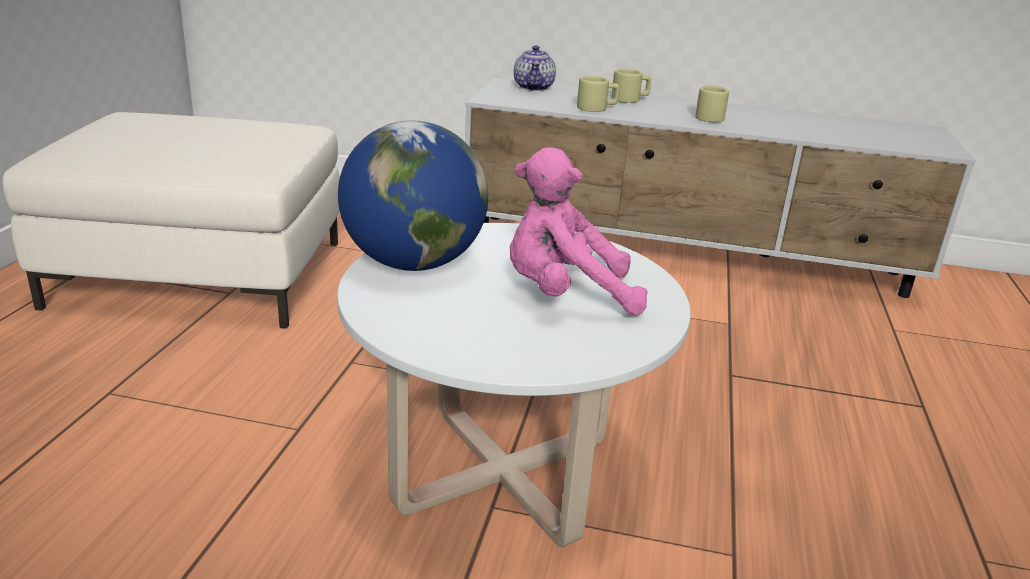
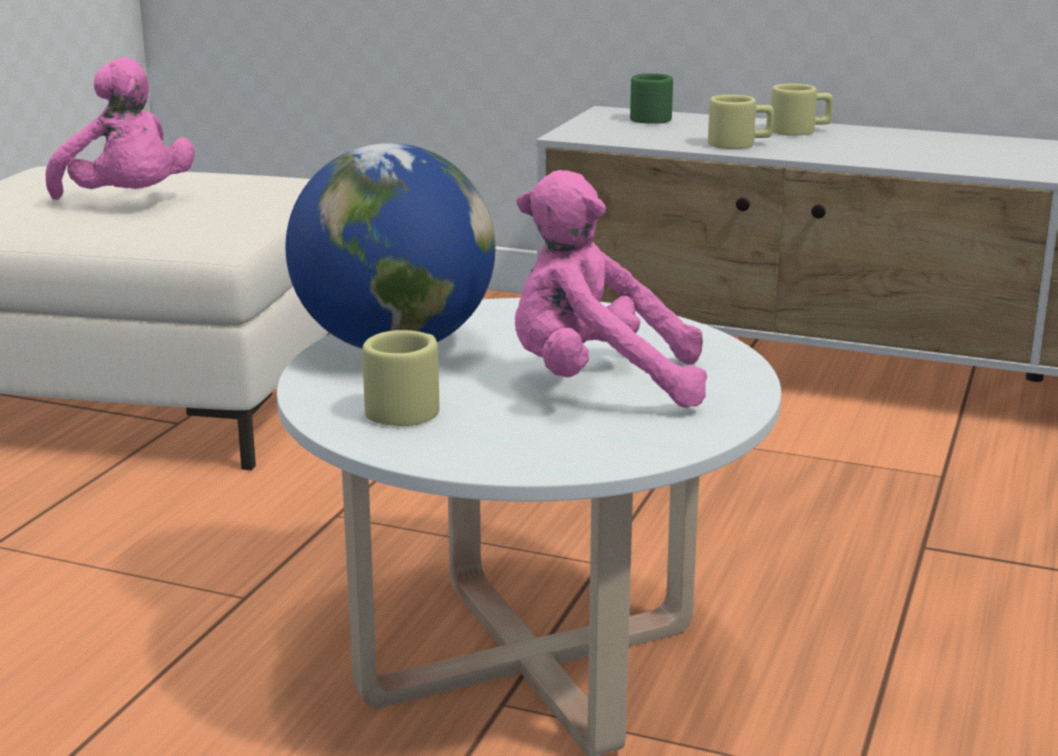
camera: 10 degrees right, 5 degrees down
teapot [514,45,556,91] -> green mug [630,73,673,124]
beige mug [695,86,729,122] -> beige mug moved to [362,330,440,426]
none -> pink plush toy [45,57,195,200]

